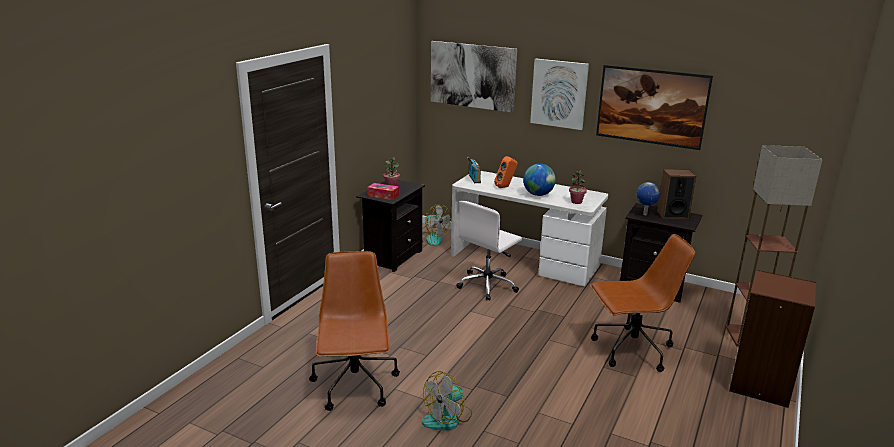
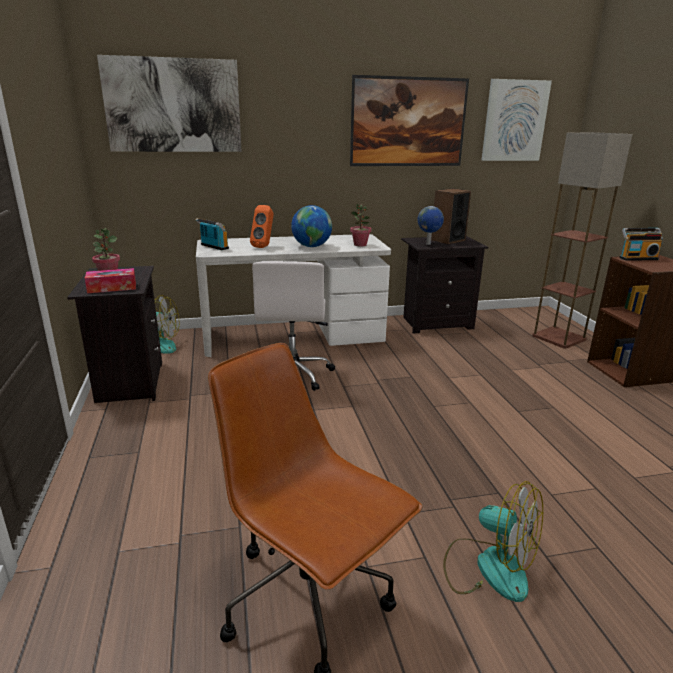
camera: 40 degrees left, 0 degrees up
fan [422,371,472,431] -> fan turned 60 degrees counterclockwise [443,481,543,602]
picture [530,59,589,130] -> picture moved to [482,79,552,161]
brown office chair [590,234,696,372] -> none
none -> radio [620,228,663,261]

